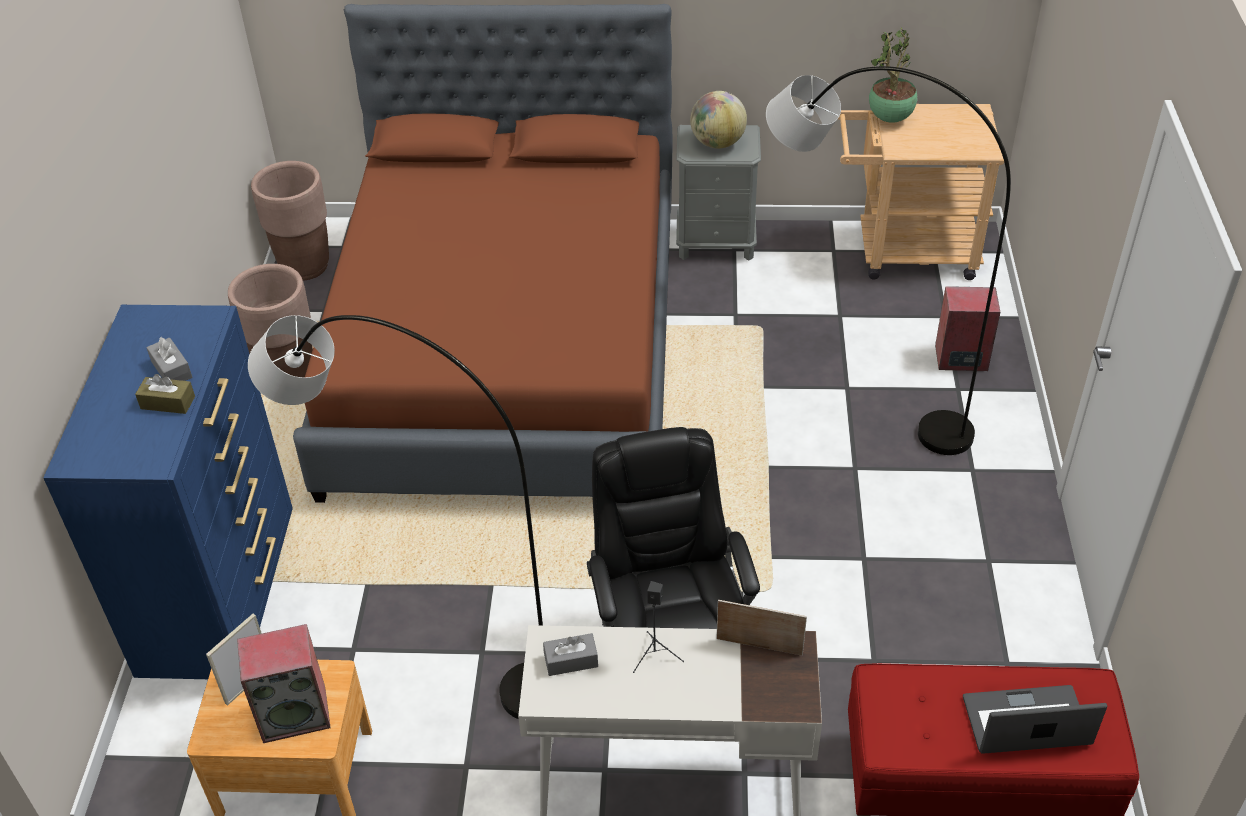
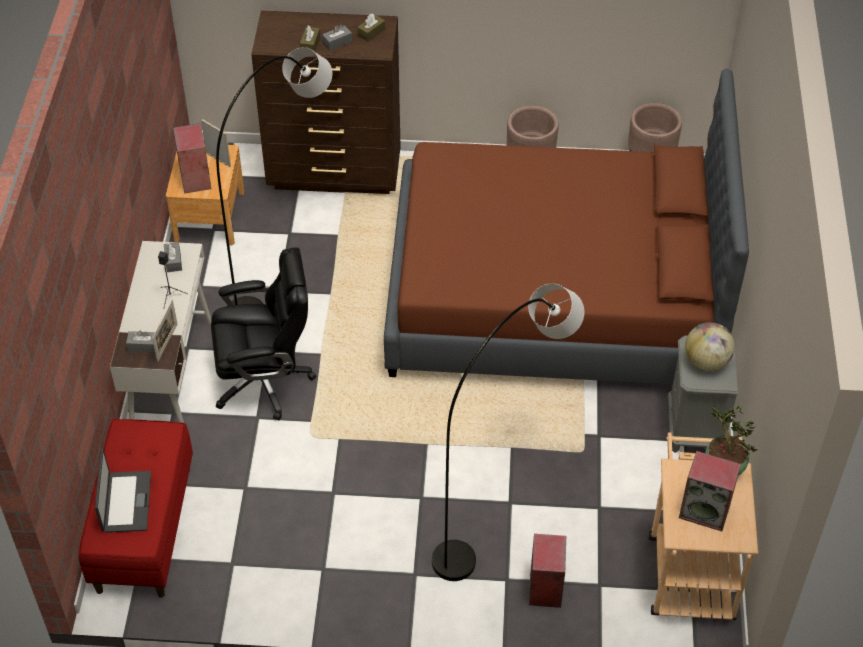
camera: 90 degrees right, 5 degrees up
blue dresser [43,305,293,679] -> brown dresser [251,10,401,194]
none -> grey tissue box [126,331,155,352]
none -> brown tissue box [357,14,385,42]
none -> speaker [679,451,741,531]

